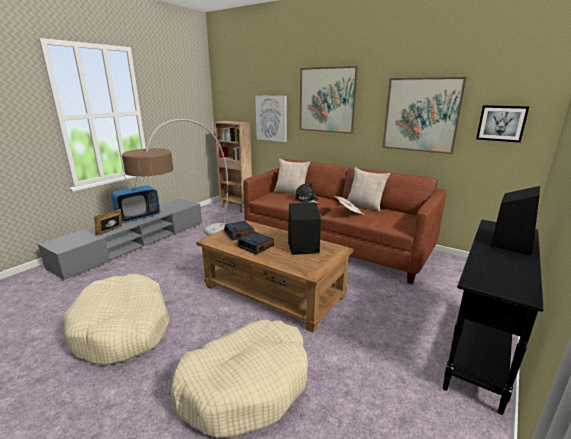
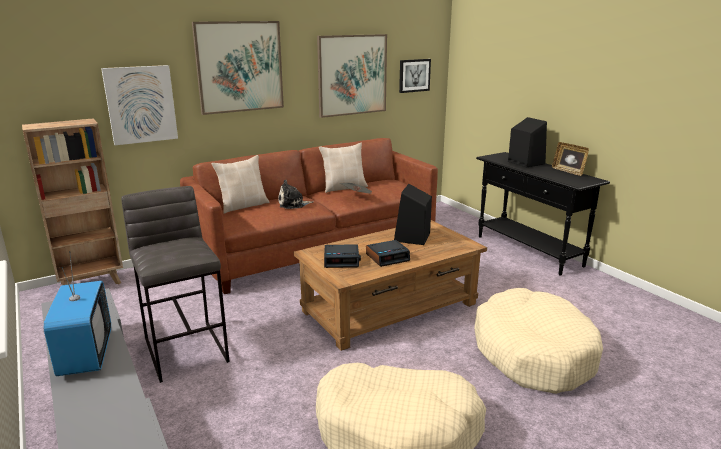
camera: 65 degrees left, 0 degrees up
picture frame [94,209,122,235] -> picture frame moved to [552,142,589,176]
floor lamp [122,119,228,236] -> grey stool [121,186,230,383]

